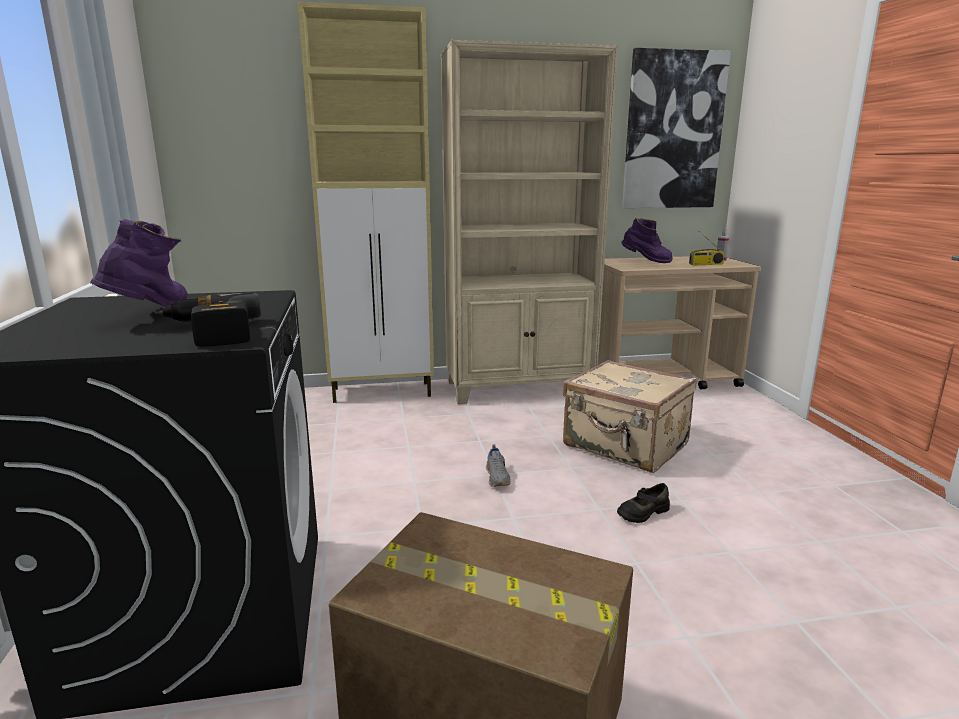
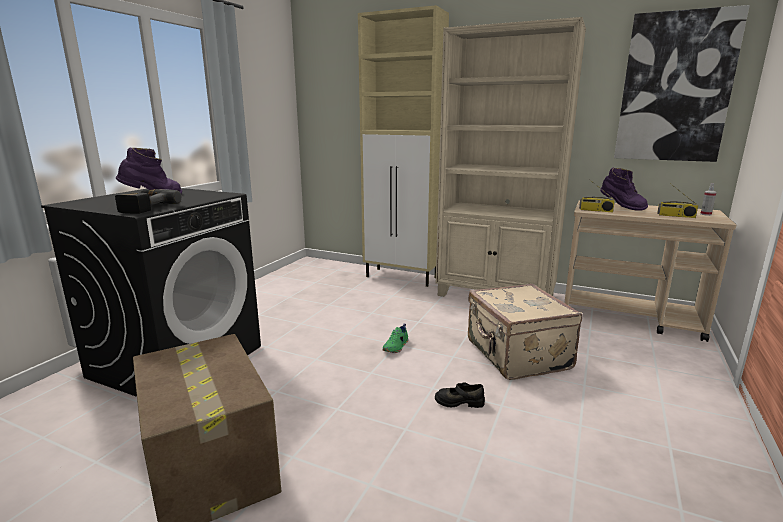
camera: 35 degrees right, 0 degrees up
grey shoe [486,444,511,487] -> green shoe [383,324,408,353]
none -> radio [579,180,615,212]

